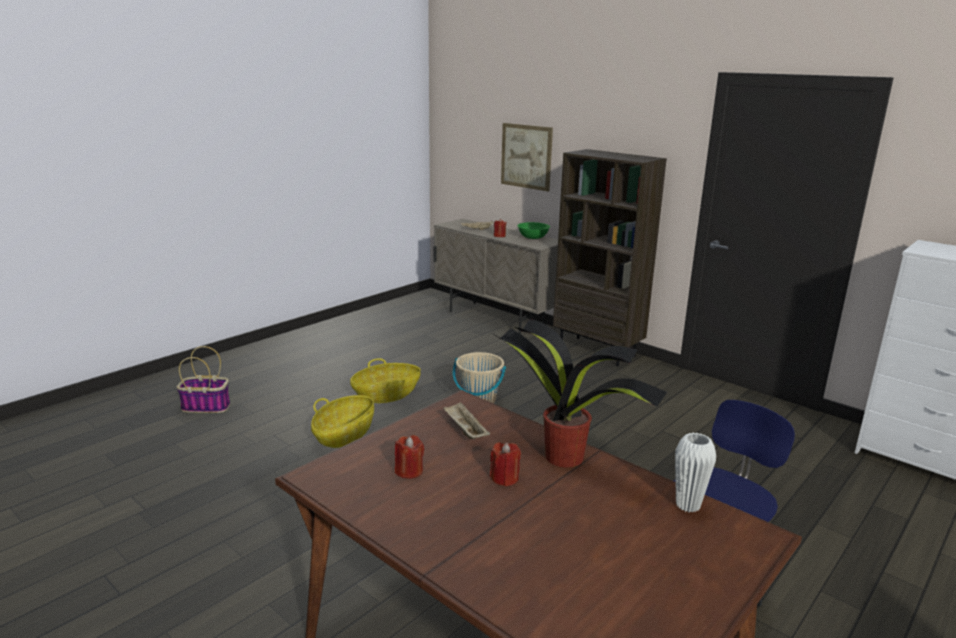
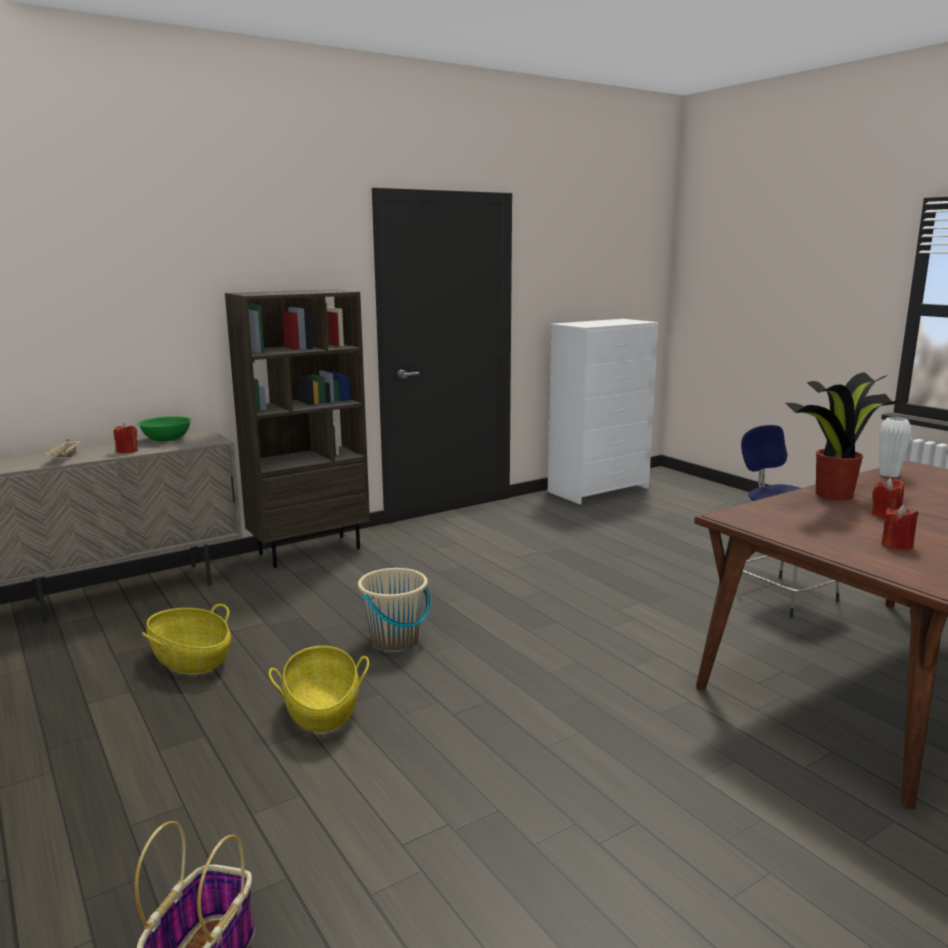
camera: 75 degrees left, 5 degrees down
basket [311,395,374,448] -> basket moved to [142,604,231,674]
beige tray [443,402,490,439] -> none
picture [501,123,553,191] -> none

